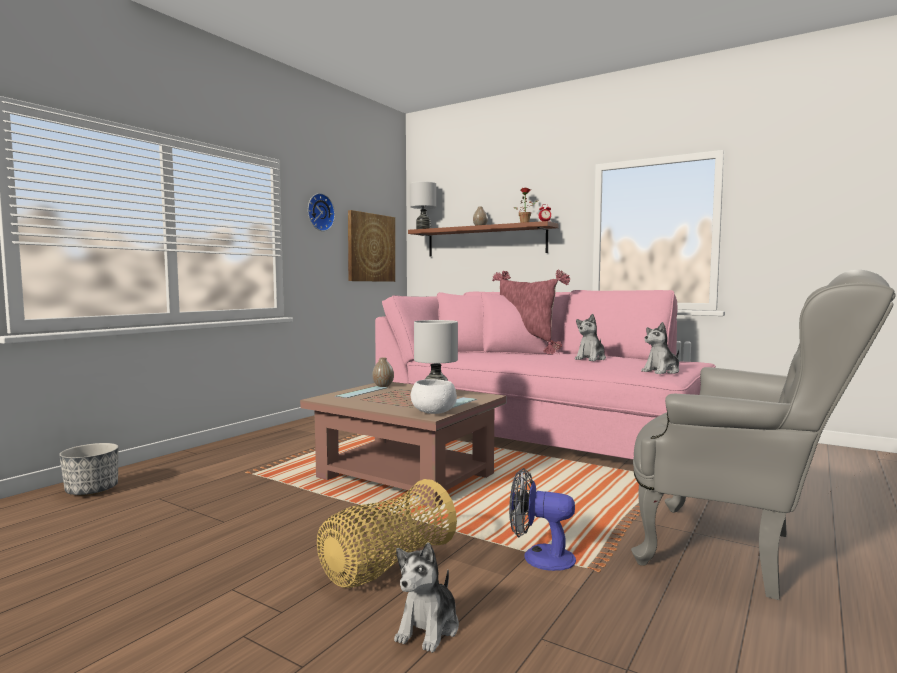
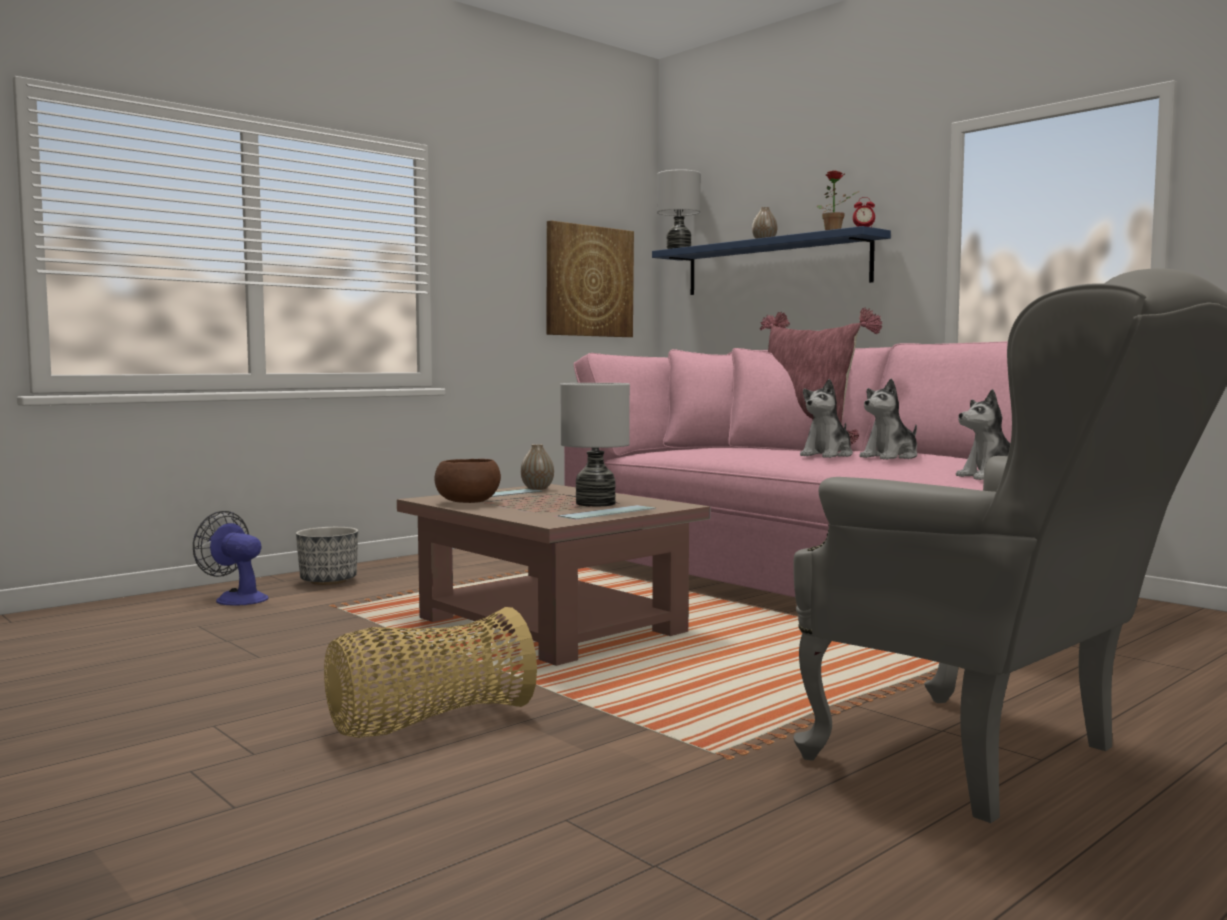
camera: 15 degrees right, 0 degrees up
planter [59,443,119,496] -> planter moved to [296,527,358,585]
wall clock [308,193,335,231] -> none
plush toy [394,542,459,653] -> plush toy moved to [800,379,853,458]
brown shelf [408,221,559,256] -> blue shelf [652,226,891,295]
white bowl [411,379,457,414] -> none
fan [509,468,576,571] -> fan moved to [193,511,269,606]
none -> brown bowl [435,459,501,503]

